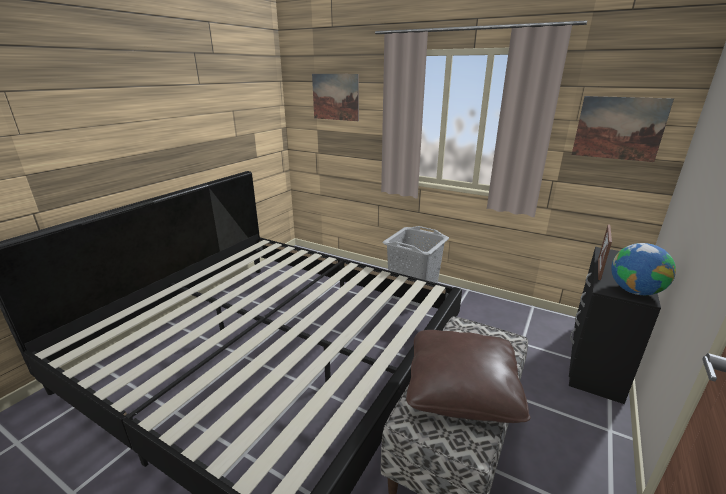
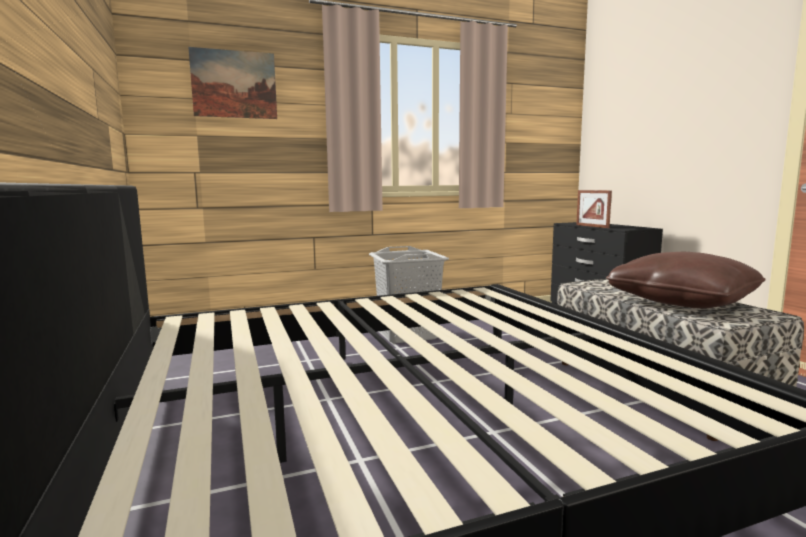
camera: 50 degrees left, 15 degrees down
picture [572,96,674,162] -> none
globe [611,243,676,295] -> none

